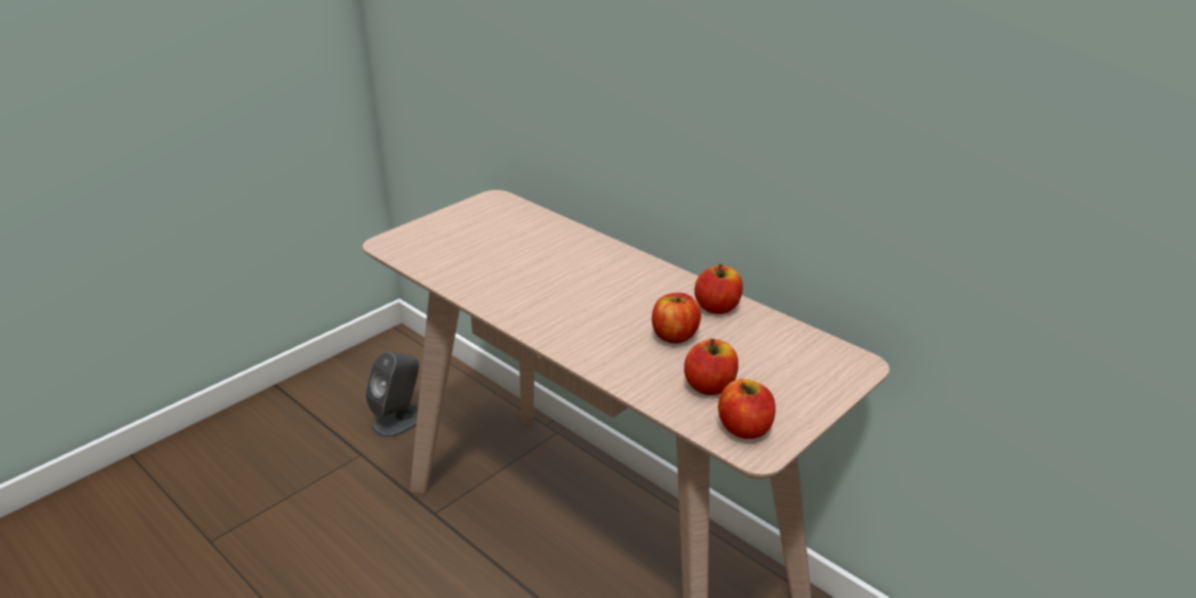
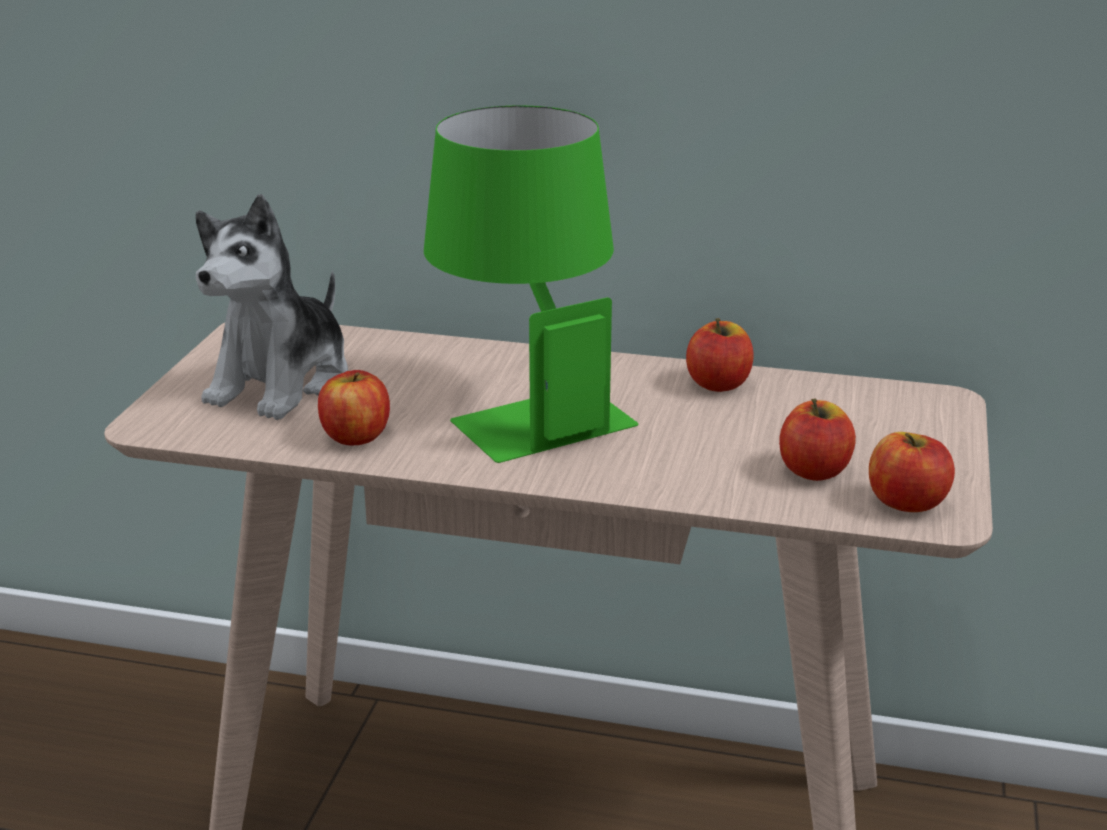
camera: 30 degrees left, 5 degrees down
grey speaker [366,352,419,438] -> none
apple [652,293,701,343] -> apple moved to [318,370,390,445]
none -> plush toy [196,194,348,420]
none -> green table lamp [424,106,638,463]

